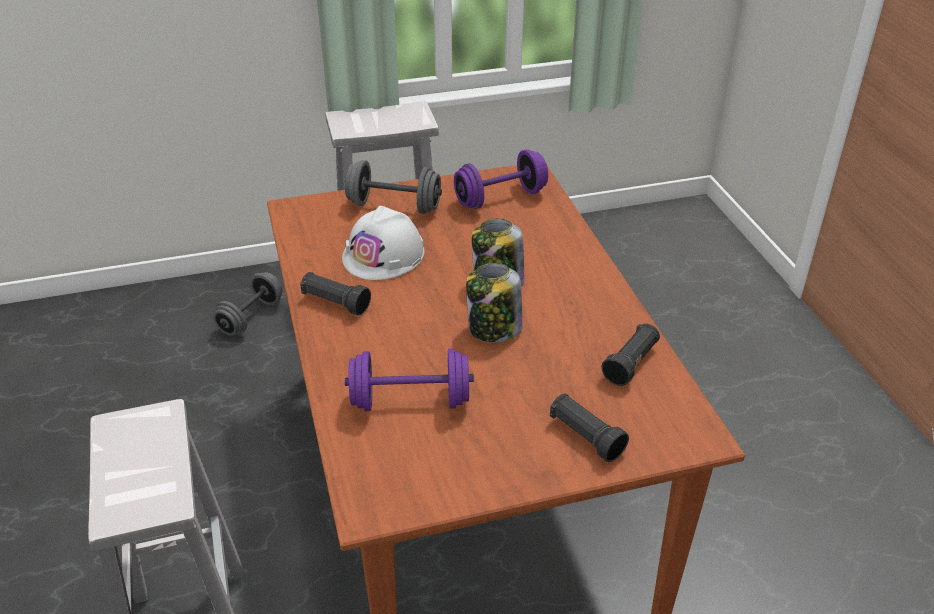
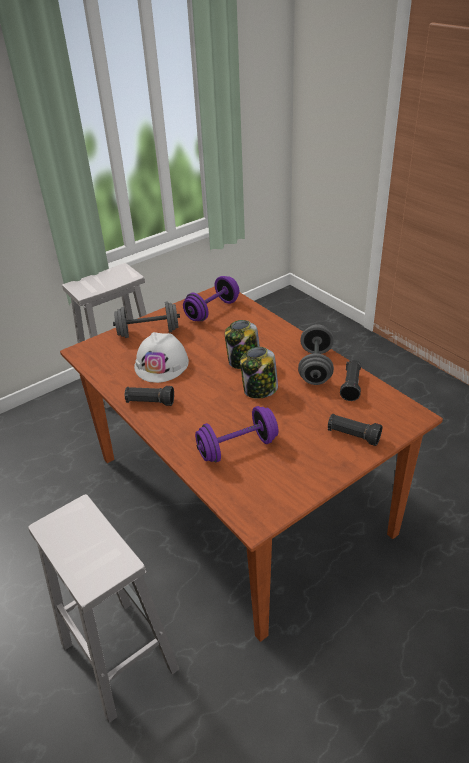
camera: 20 degrees left, 0 degrees up
grey dumbbell [213,272,283,336] -> grey dumbbell moved to [298,324,334,385]

